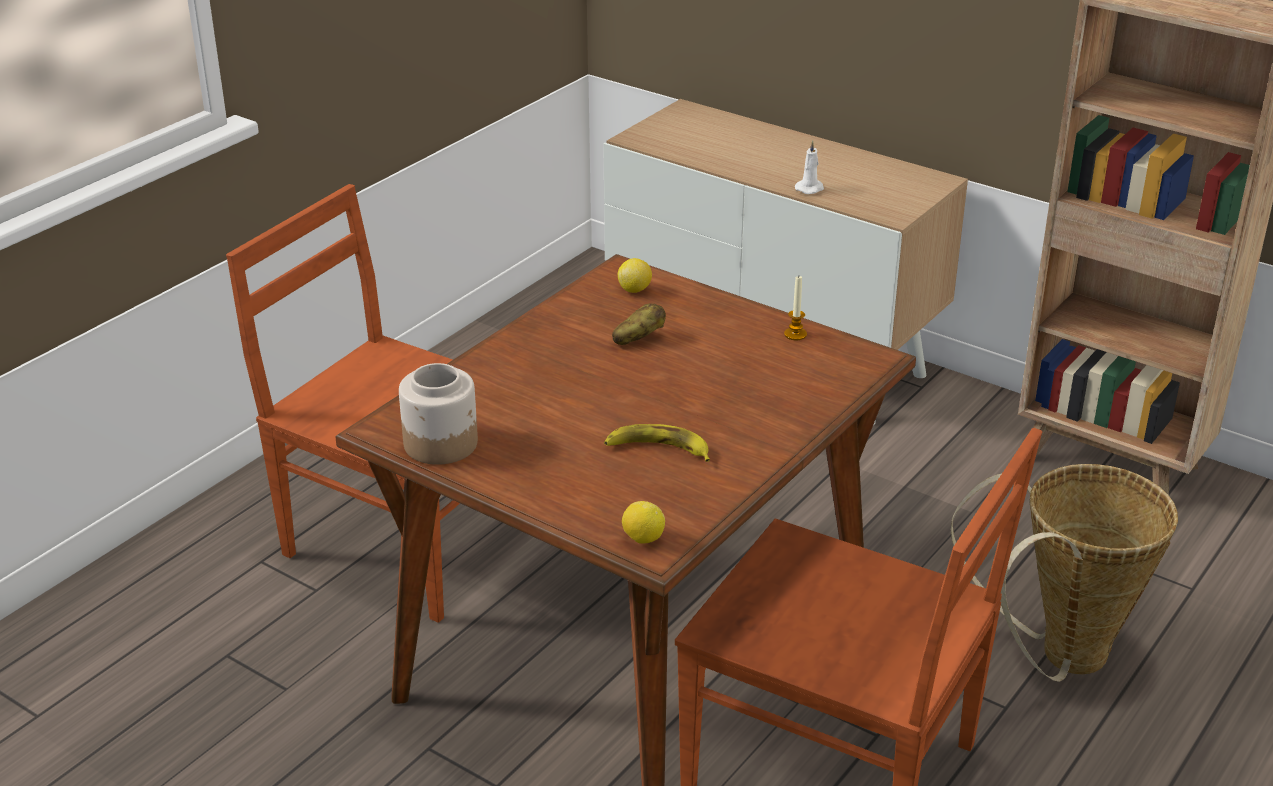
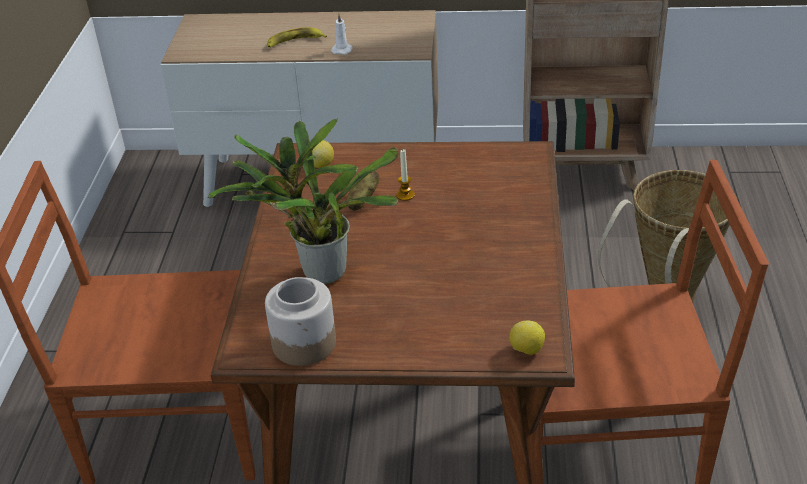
camera: 30 degrees left, 5 degrees up
banana [604,424,710,462] -> banana moved to [267,27,327,48]
candle [784,276,807,340] -> candle moved to [396,149,415,201]
none -> potted plant [208,119,399,284]

